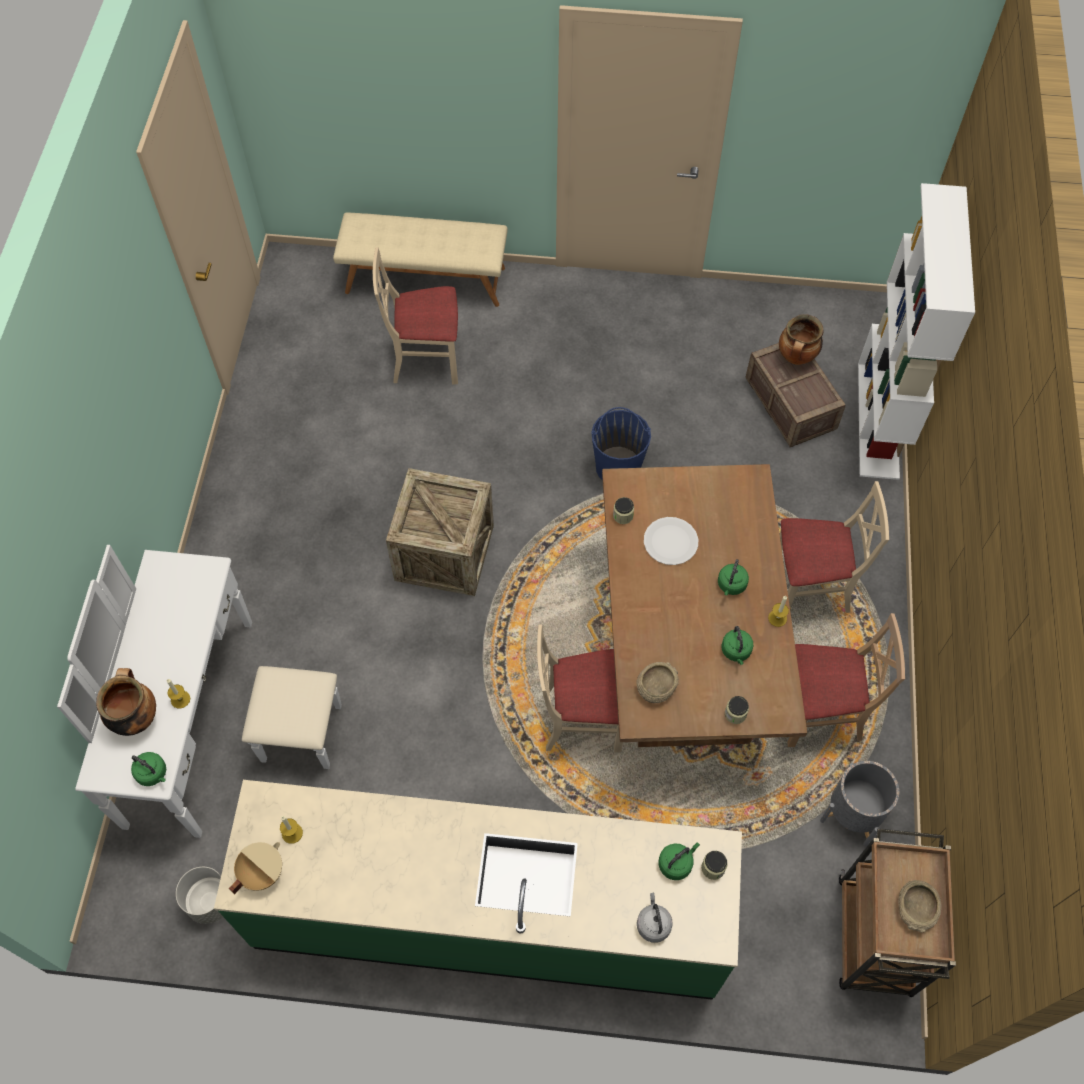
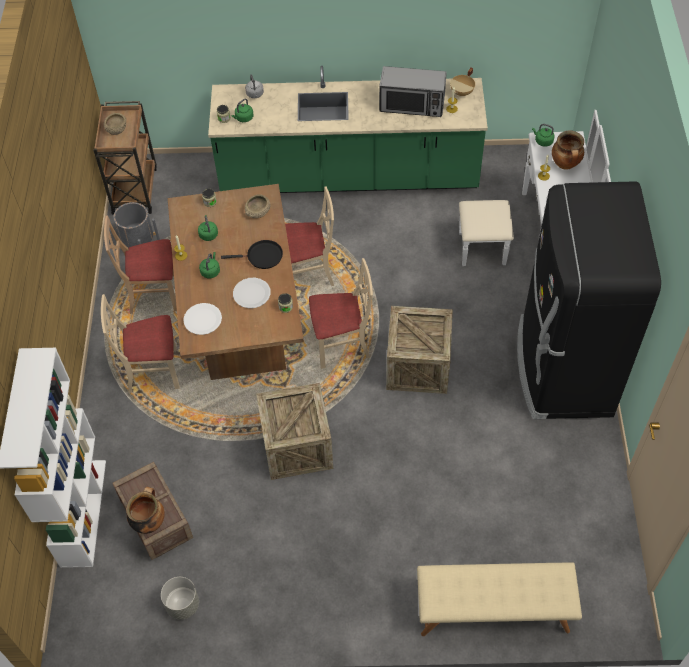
camera: 175 degrees right, 5 degrees down
grey planter [176,867,223,924] -> grey planter moved to [161,577,199,620]
beige chair [373,247,458,385] -> beige chair moved to [309,258,373,369]
blue bucket [591,407,651,479] -> crate [256,383,333,480]
none -> white plate [183,303,222,335]
none -> black frying pan [221,240,283,269]
none -> microwave [379,66,447,117]
none -> black fridge [517,181,661,419]

